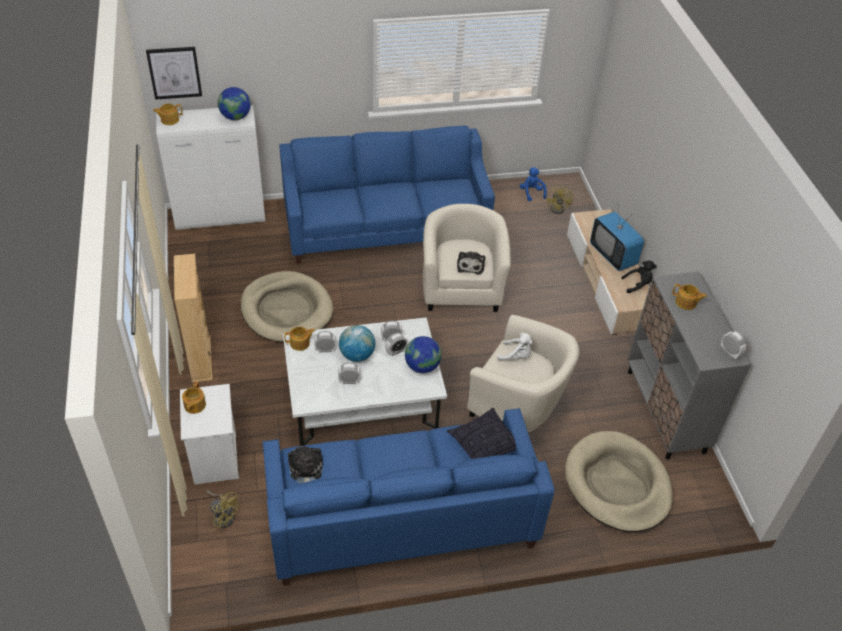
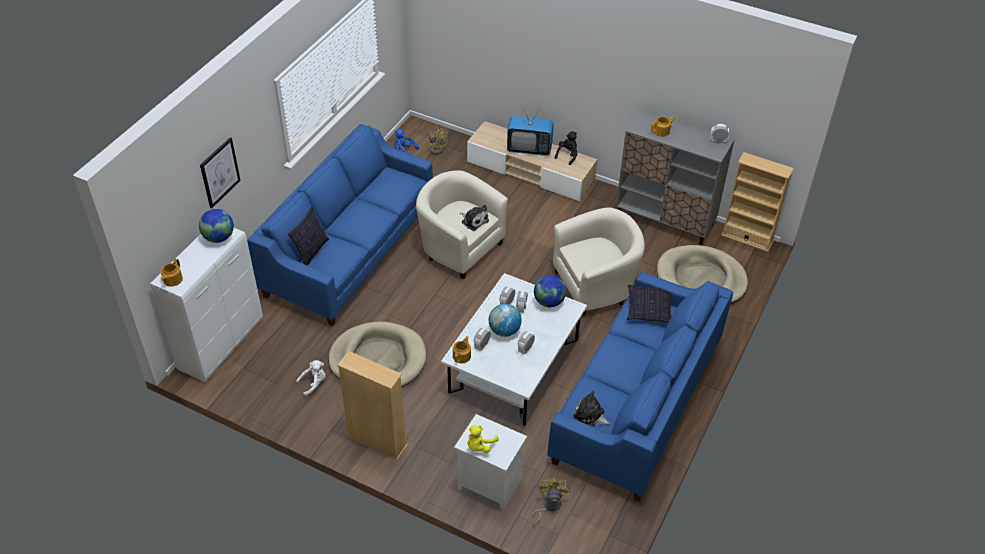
camera: 50 degrees left, 0 degrees up
picture [146,47,202,100] -> picture moved to [200,137,241,208]
teapot [182,382,206,414] -> yellow plush toy [468,425,498,453]
yellow fan [206,490,239,529] -> yellow fan turned 60 degrees counterclockwise [532,477,570,526]
white plush toy [497,332,533,360] -> white plush toy moved to [296,360,326,396]
none -> pillow [288,206,329,266]
none -> beige bookcase [721,152,794,252]

